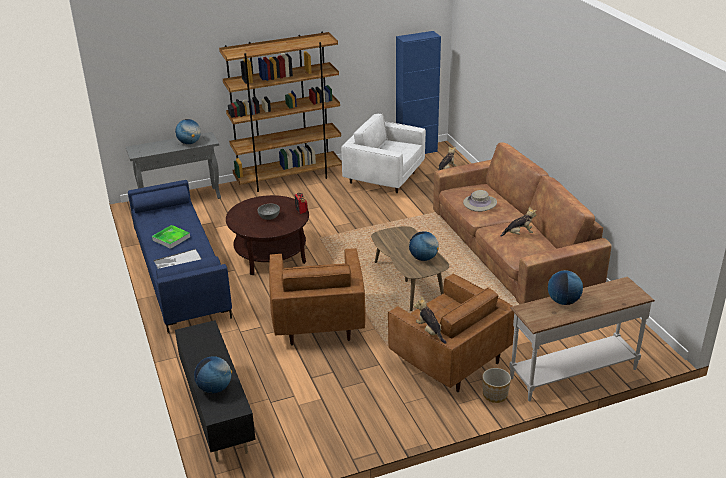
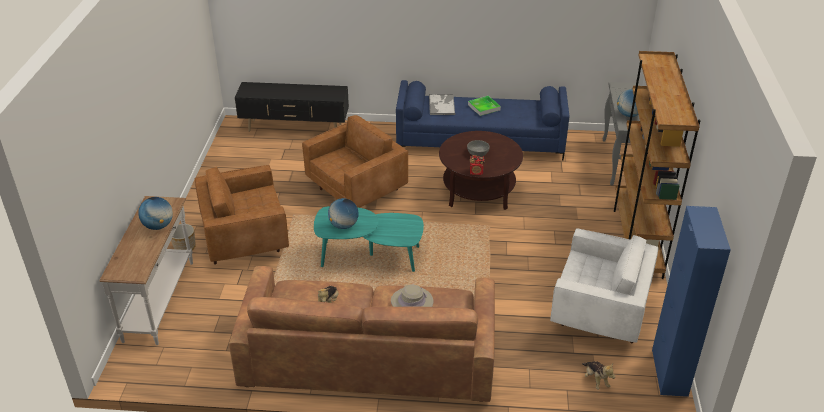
camera: 115 degrees right, 5 degrees up
globe [194,356,232,394] -> none
brown armchair [269,248,366,346] -> brown armchair turned 120 degrees clockwise [302,115,408,208]
white armchair [341,114,426,193] -> white armchair turned 60 degrees clockwise [550,228,659,344]
brown coffee table [371,226,449,311] -> turquoise coffee table [314,206,424,272]
plush toy [414,296,447,344] -> none

